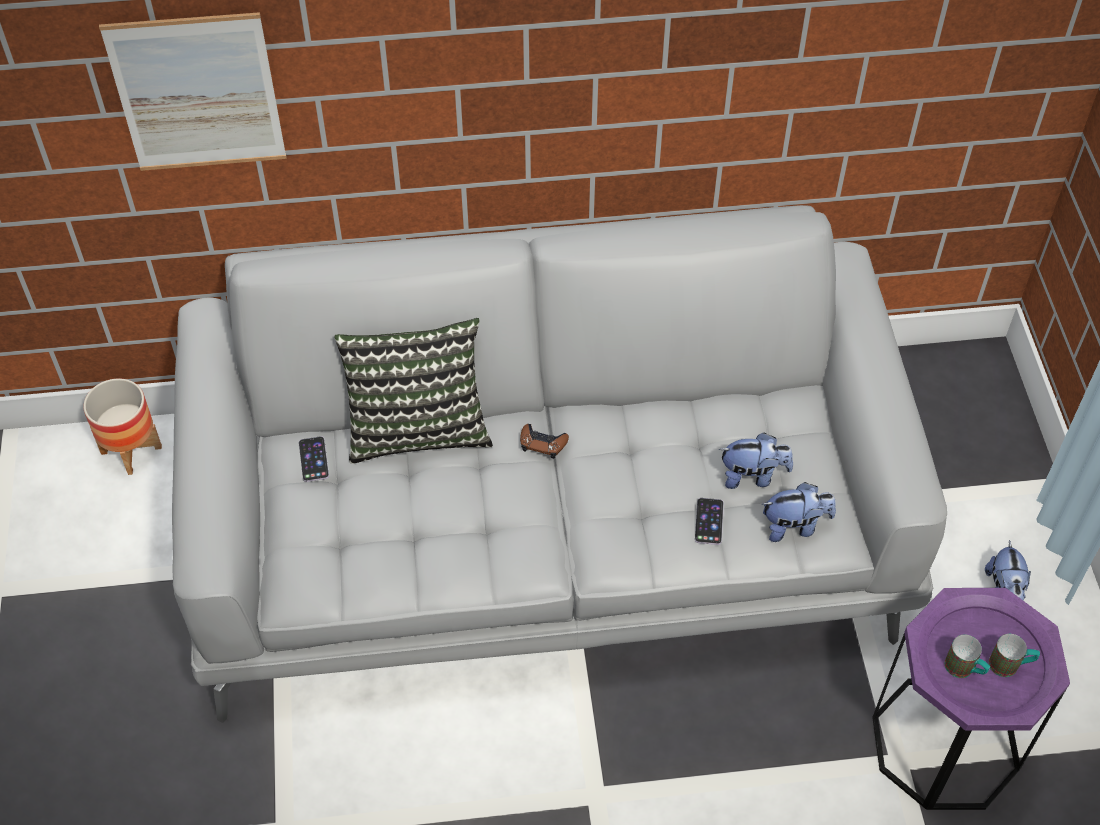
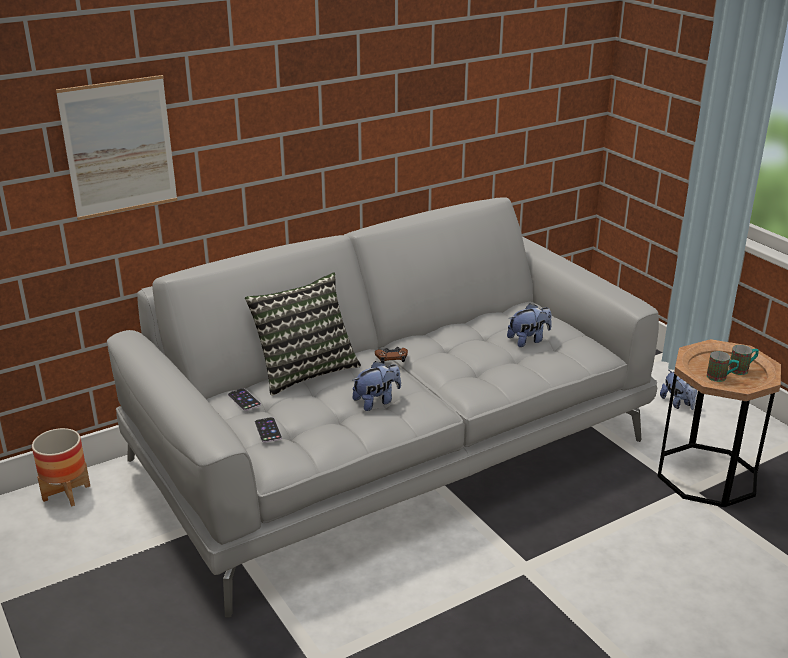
camera: 25 degrees left, 25 degrees down
phone [695,498,724,545] -> phone moved to [255,417,282,443]
plush toy [762,482,836,542] -> plush toy moved to [352,361,401,411]
purple side table [872,588,1070,810] -> brown side table [657,339,781,507]

